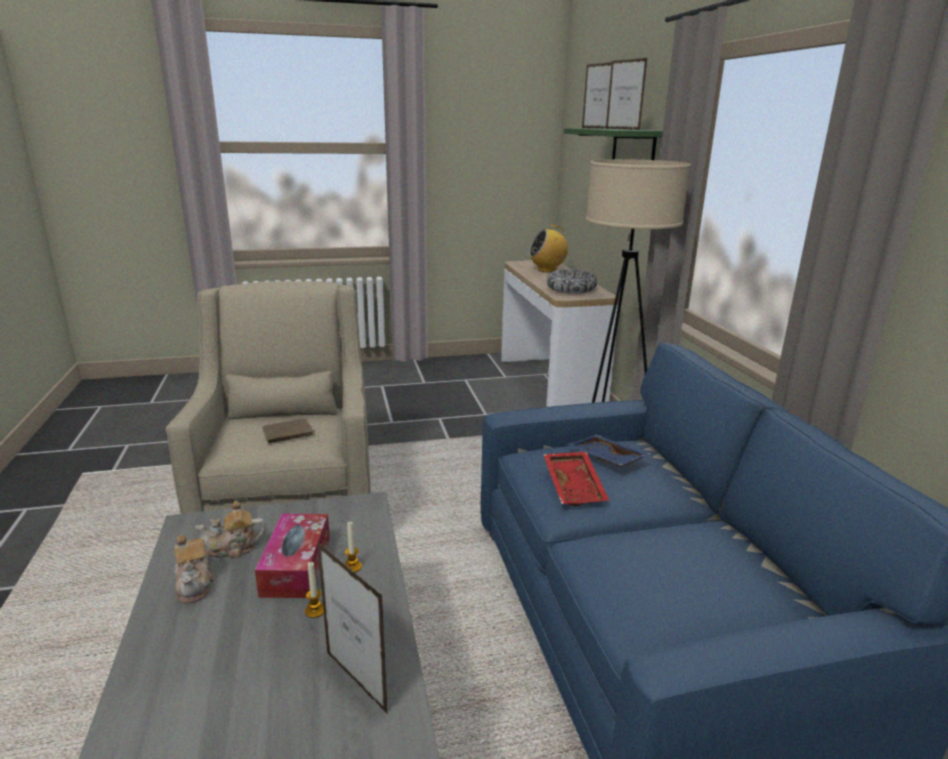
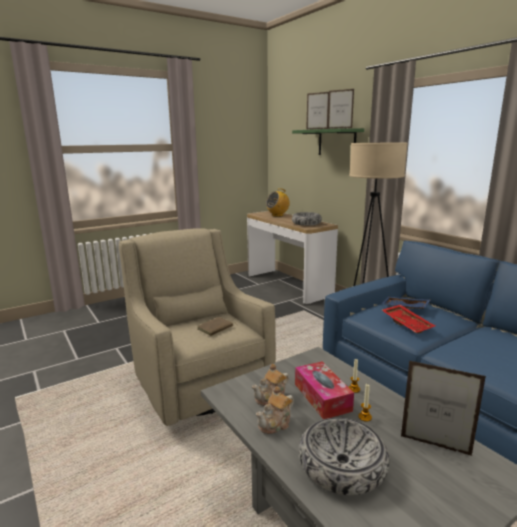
camera: 20 degrees left, 5 degrees down
teapot [174,535,215,603] -> teapot turned 90 degrees clockwise [256,386,294,434]
none -> bowl [299,418,390,495]

